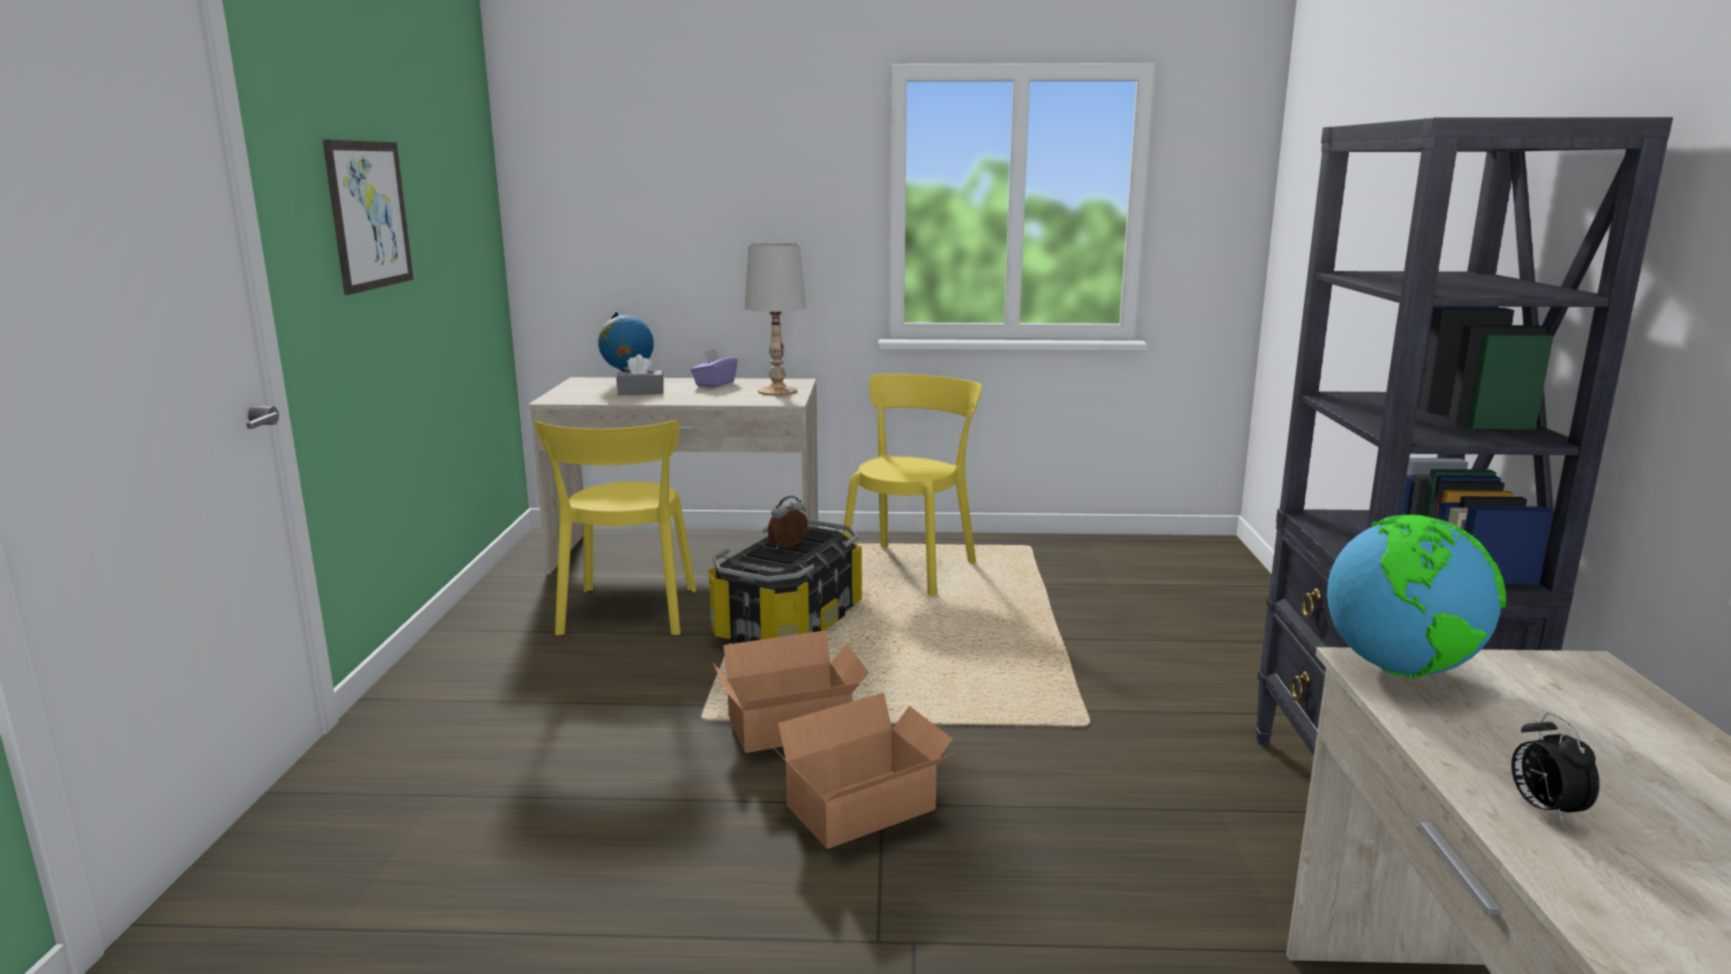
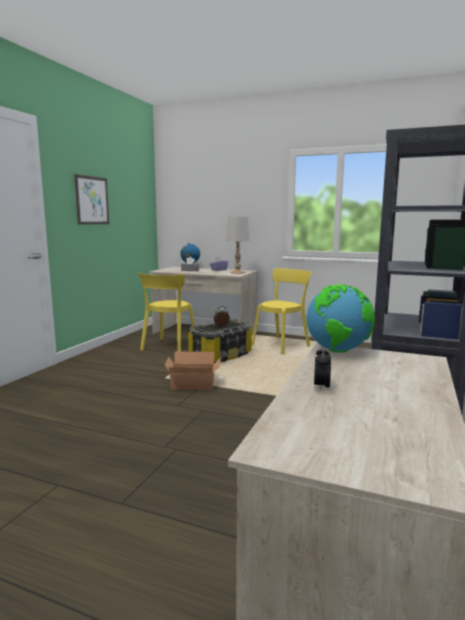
camera: 20 degrees right, 5 degrees down
cardboard box [772,693,954,849] -> none

